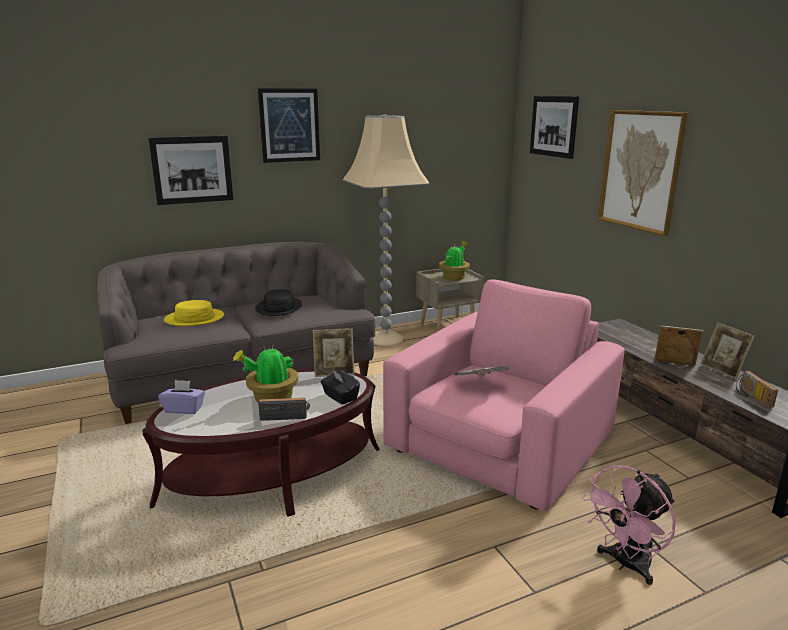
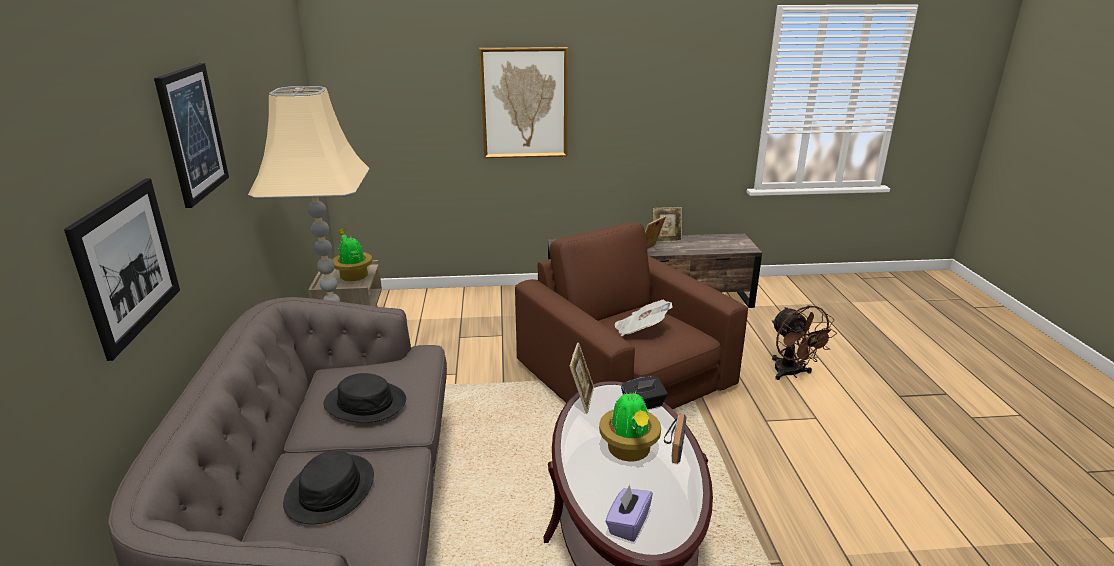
camera: 70 degrees left, 5 degrees up
yellow hat [164,300,224,326] -> black hat [283,451,374,524]
pink armchair [383,279,625,511] -> brown armchair [515,223,748,409]
picture [530,96,579,159] -> none
pink fan [582,465,676,585] -> brown fan [772,305,837,380]
radio [736,371,778,408] -> none

